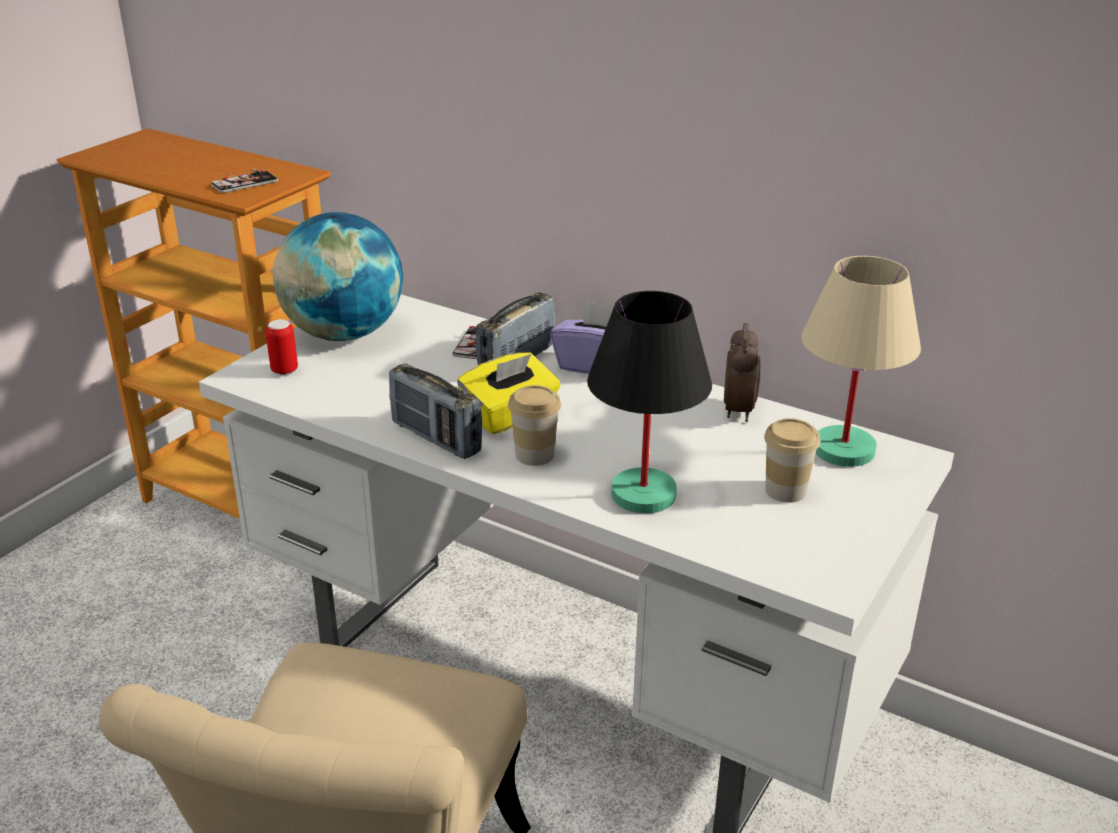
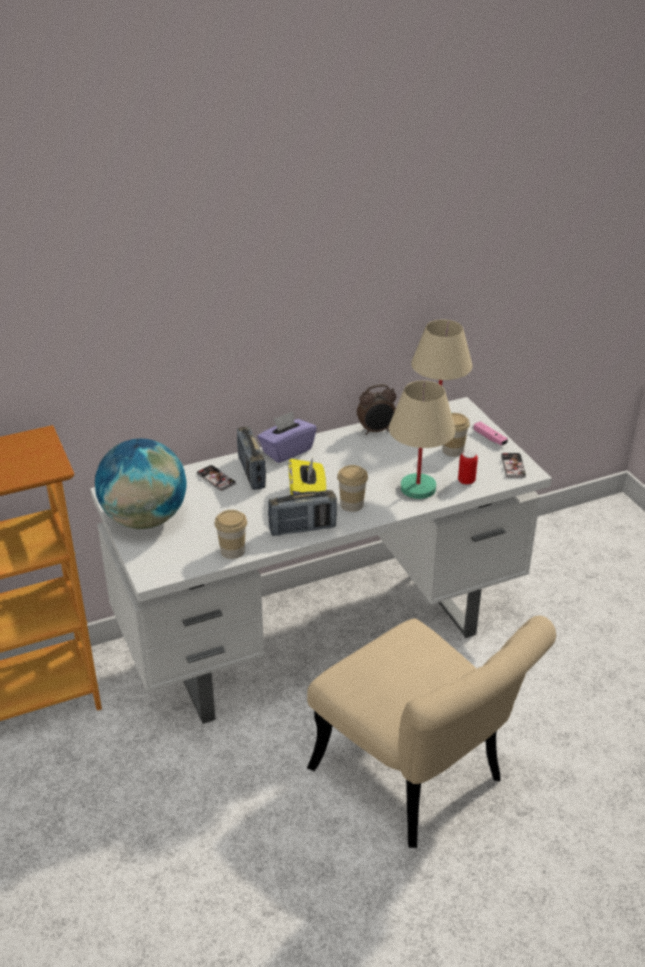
camera: 55 degrees left, 5 degrees up
phone [211,169,278,193] -> phone moved to [501,453,526,478]
can [265,319,298,375] -> can moved to [458,450,478,485]
black table lamp [587,291,712,514] -> beige table lamp [389,380,456,499]
alarm clock [724,323,760,422] -> alarm clock turned 120 degrees clockwise [357,384,396,435]
none -> cup [215,510,247,559]
none -> pink game controller [474,421,508,446]

